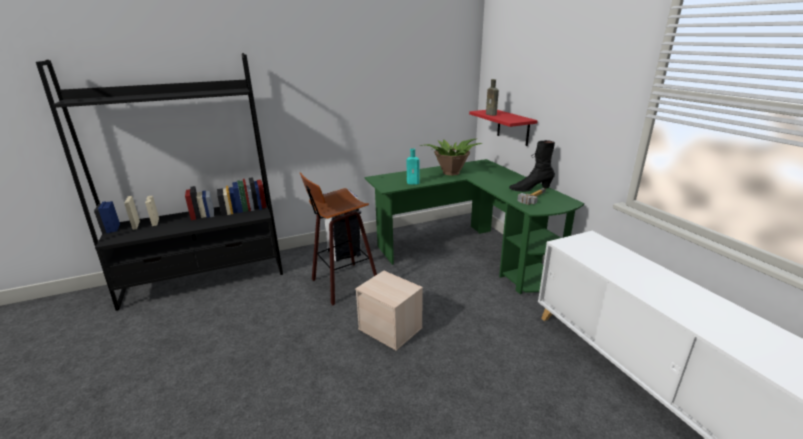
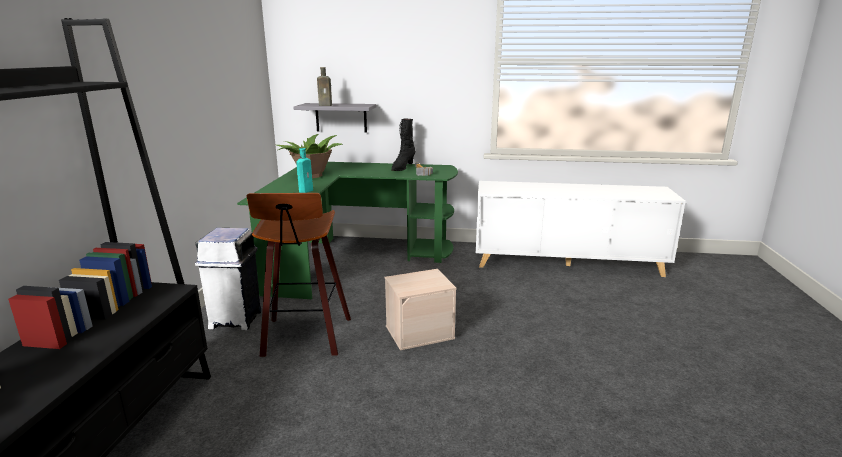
camera: 60 degrees left, 5 degrees down
red shelf [469,110,538,146] -> grey shelf [293,103,376,132]

